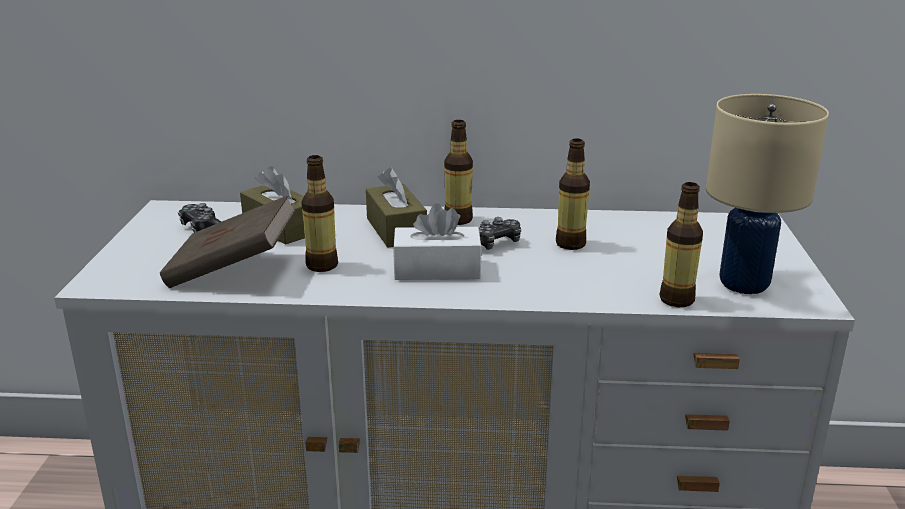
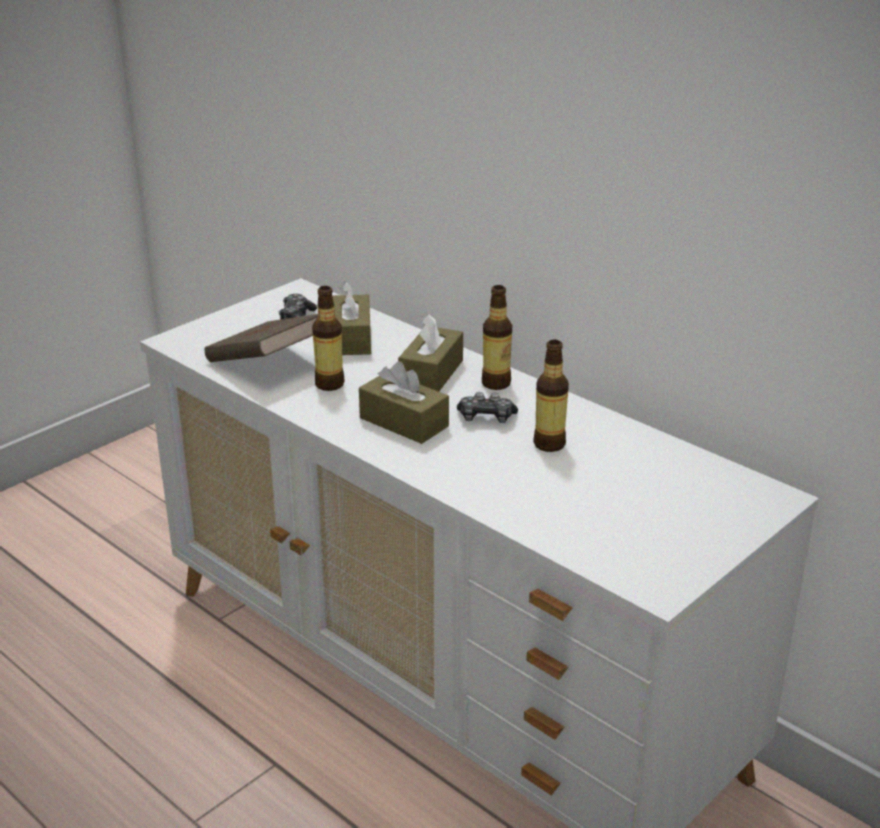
camera: 40 degrees right, 5 degrees up
white tissue box [393,203,482,280] -> brown tissue box [359,361,449,444]
bottle [660,182,703,307] -> none
beige table lamp [706,94,829,294] -> none

